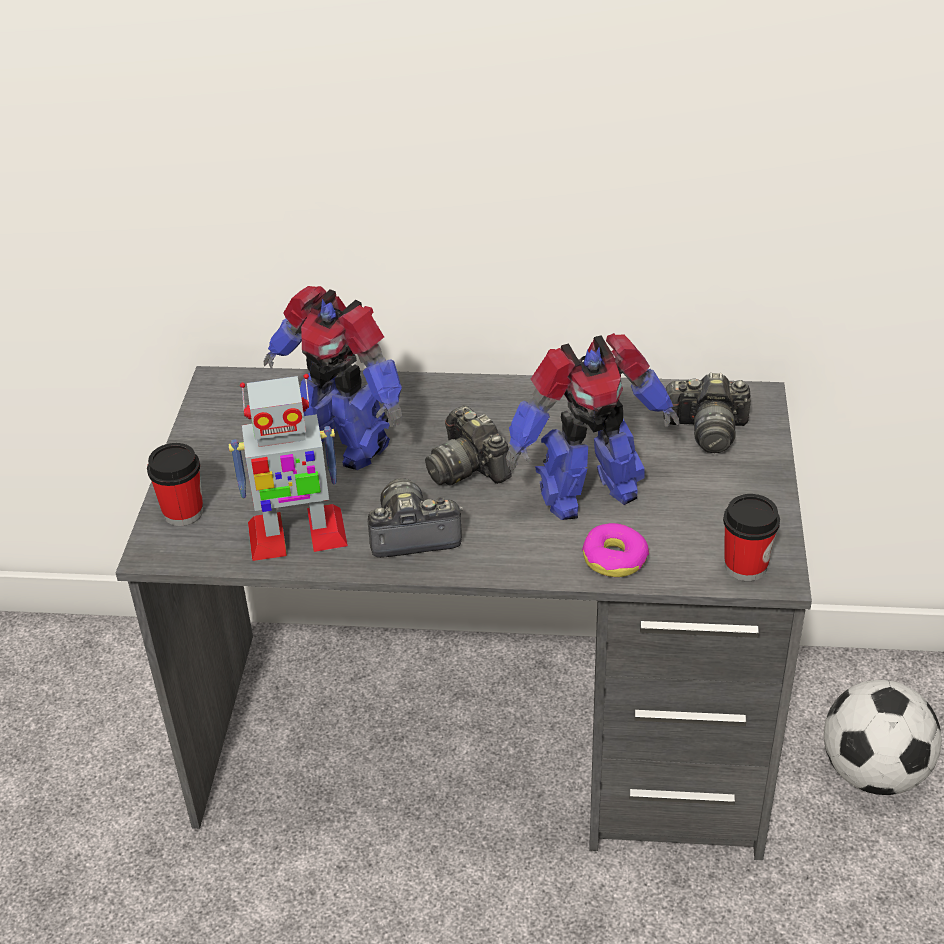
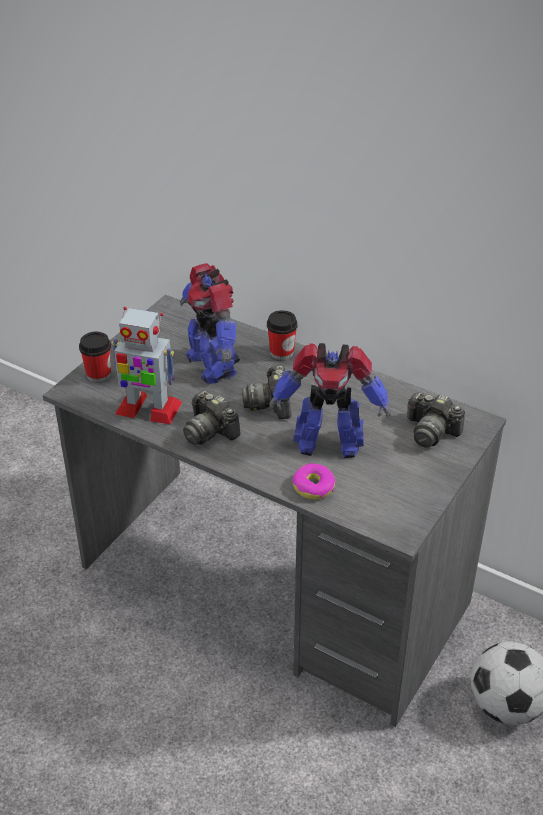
camera: 25 degrees right, 0 degrees up
camera [368,478,463,558] -> camera turned 150 degrees counterclockwise [183,390,241,445]
cup [723,494,780,581] -> cup moved to [267,310,298,360]

